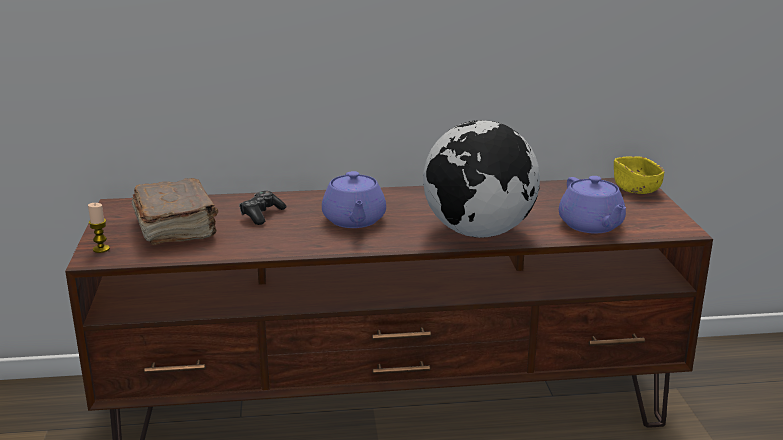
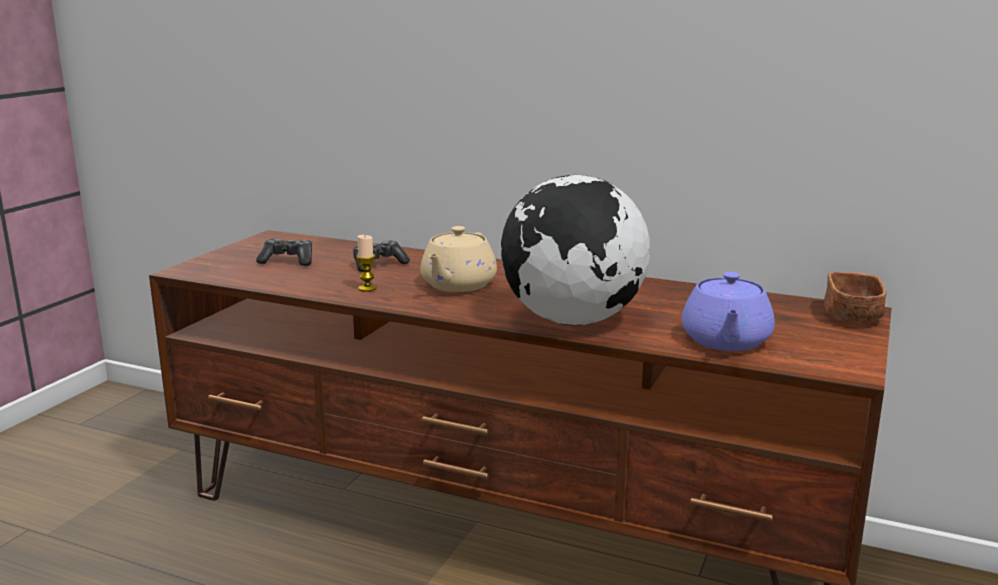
camera: 30 degrees right, 5 degrees down
candle [88,203,110,253] -> candle moved to [356,235,377,292]
brown book [132,178,218,245] -> game controller [256,239,312,266]
purple teapot [322,171,386,228] -> beige teapot [420,226,497,292]
yellow bowl [614,156,664,194] -> brown bowl [824,272,887,323]

